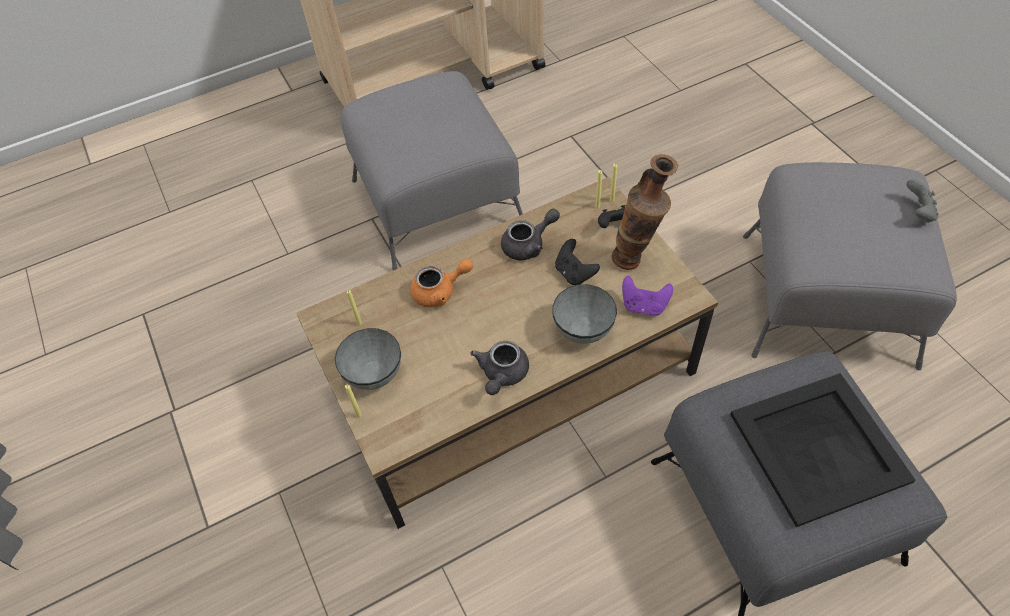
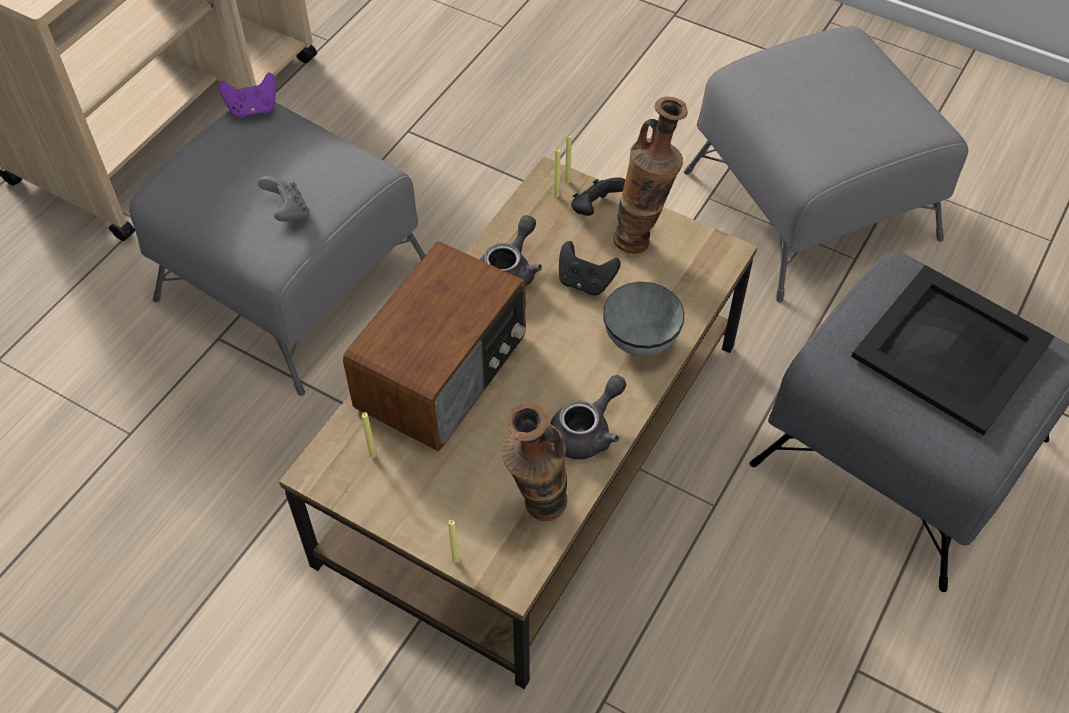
camera: 35 degrees left, 0 degrees up
grey bowl [335,328,401,390] -> none
orange teapot [410,259,473,307] -> radio [343,241,526,451]
grey teapot [470,341,529,395] -> grey teapot turned 120 degrees counterclockwise [550,375,626,459]
purple game controller [622,276,673,316] -> purple game controller moved to [219,72,276,117]
grey game controller [906,179,939,223] -> grey game controller moved to [258,176,310,222]
none -> vase [502,402,567,521]

